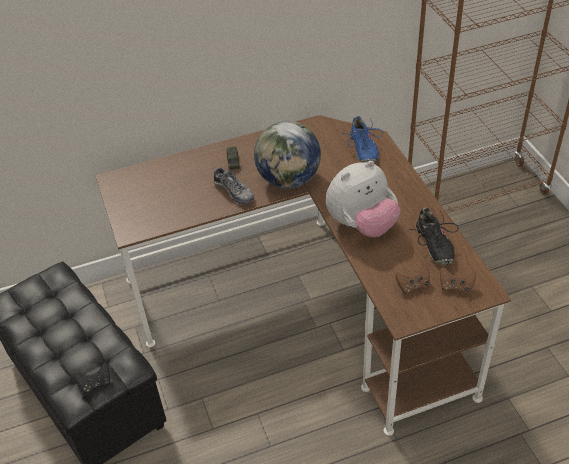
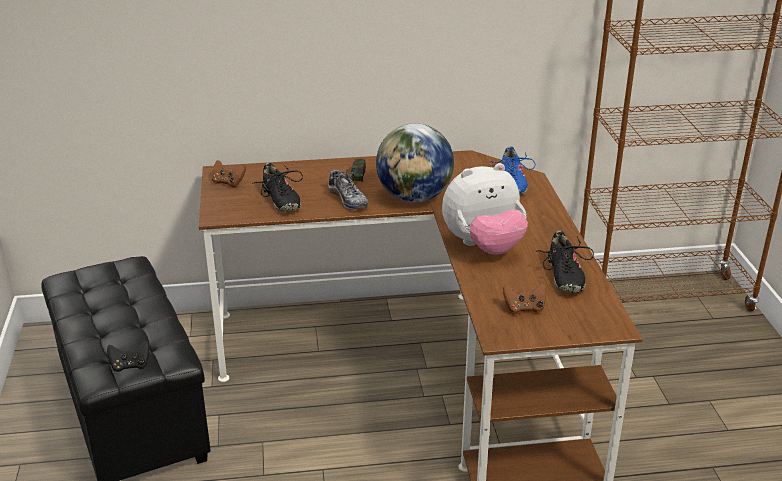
camera: 10 degrees right, 15 degrees down
brown game controller [440,267,476,294] -> brown game controller moved to [212,160,246,187]
none -> black shoe [252,163,303,212]

